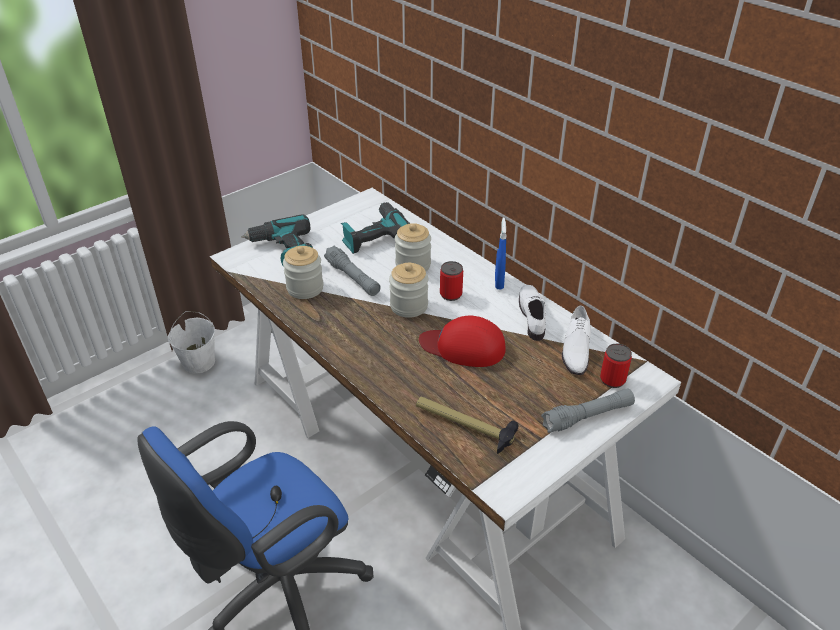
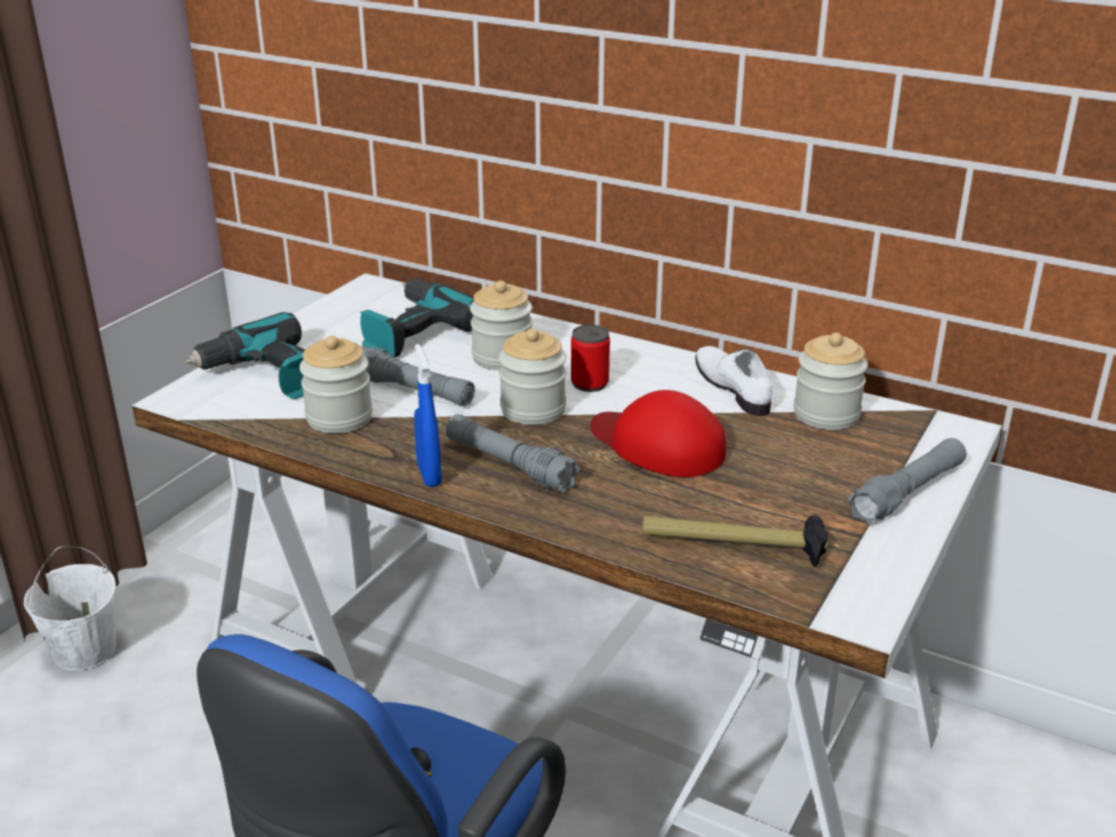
camera: 20 degrees left, 10 degrees down
red cap [419,316,506,367] -> red cap turned 45 degrees clockwise [591,390,726,477]
blue spray bottle [495,218,506,289] -> blue spray bottle moved to [414,344,442,487]
white shoe [562,305,591,375] -> jar [794,333,868,430]
can [600,344,632,388] -> none
none -> grey flashlight [445,414,580,493]

